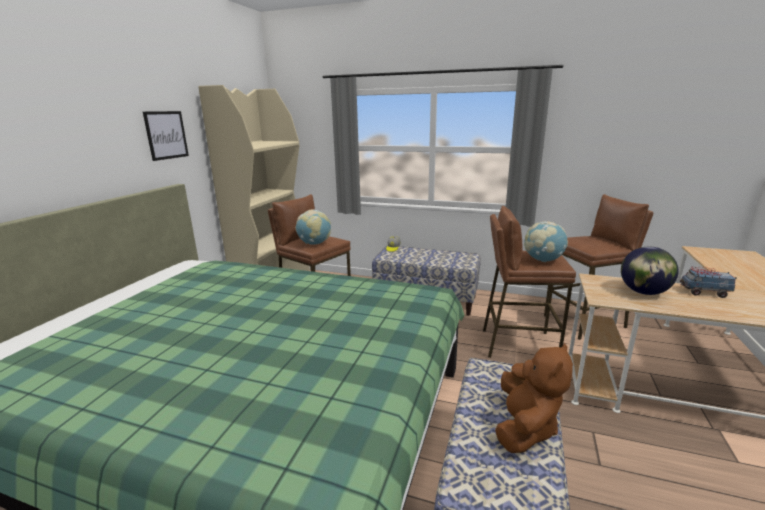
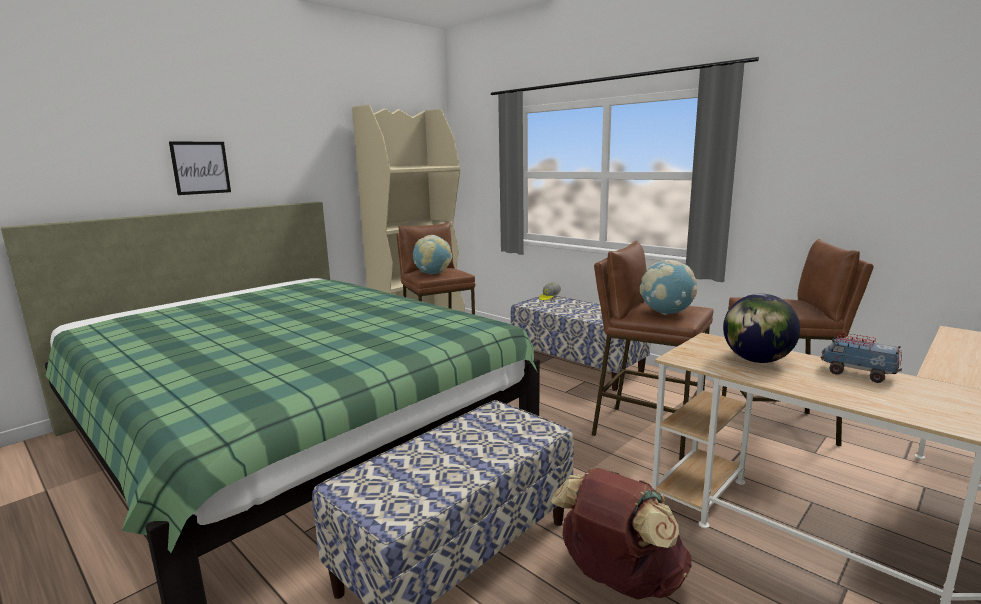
camera: 25 degrees right, 5 degrees down
picture [143,111,189,161] -> picture moved to [169,141,231,195]
brown plush toy [495,343,573,453] -> none
none -> brown backpack [551,468,692,600]

